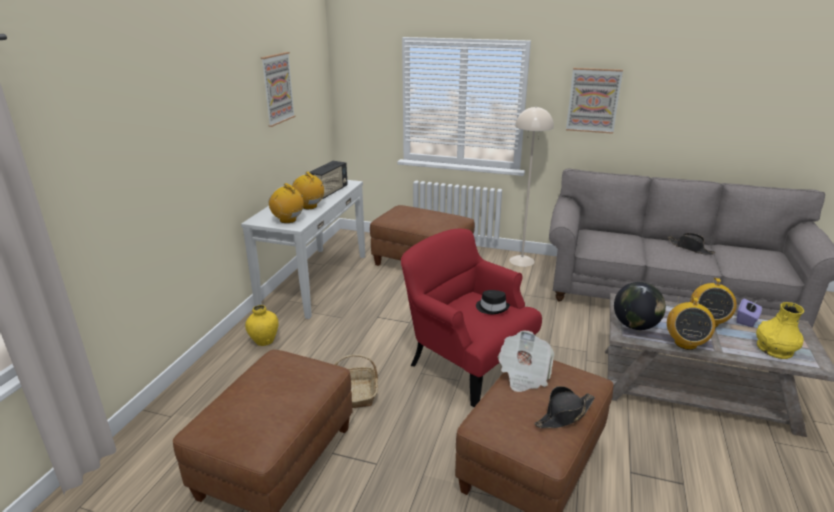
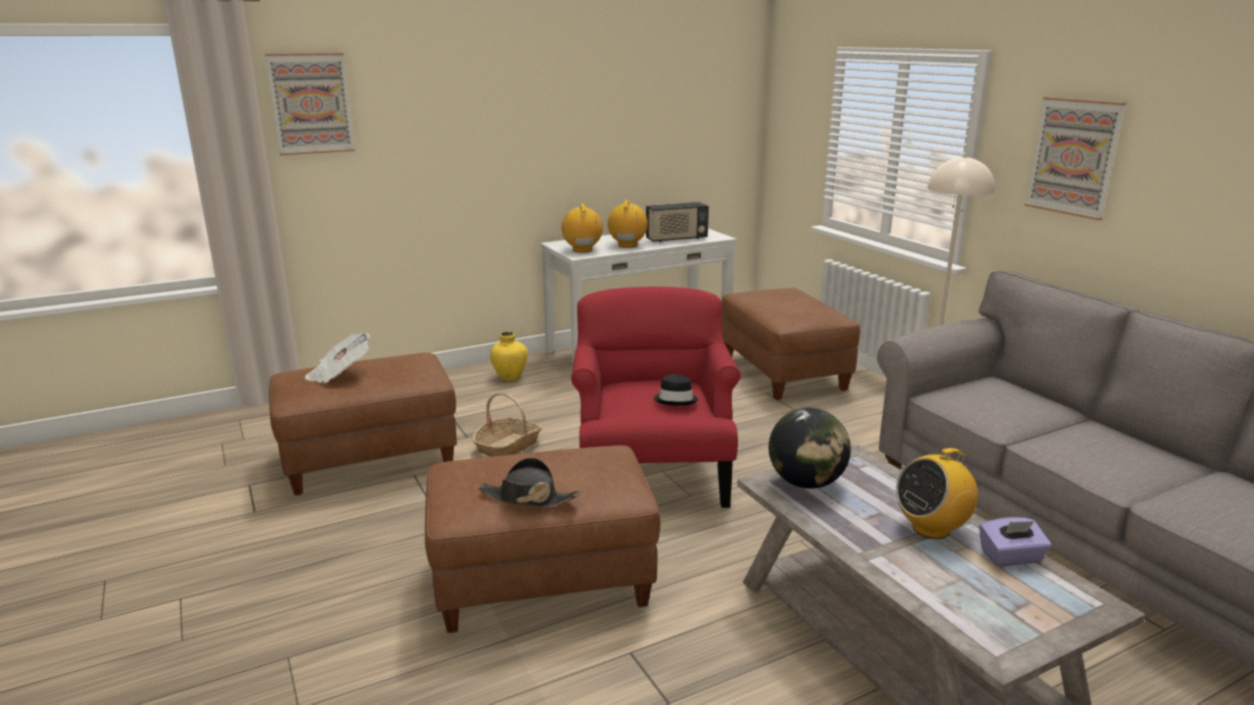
camera: 45 degrees right, 5 degrees down
picture [261,52,296,127] -> picture moved to [265,53,355,155]
newspaper [498,330,555,392] -> newspaper moved to [305,333,371,383]
radio [667,296,715,350] -> none
black hat [668,233,715,255] -> none
yellow vase [756,302,804,359] -> none

